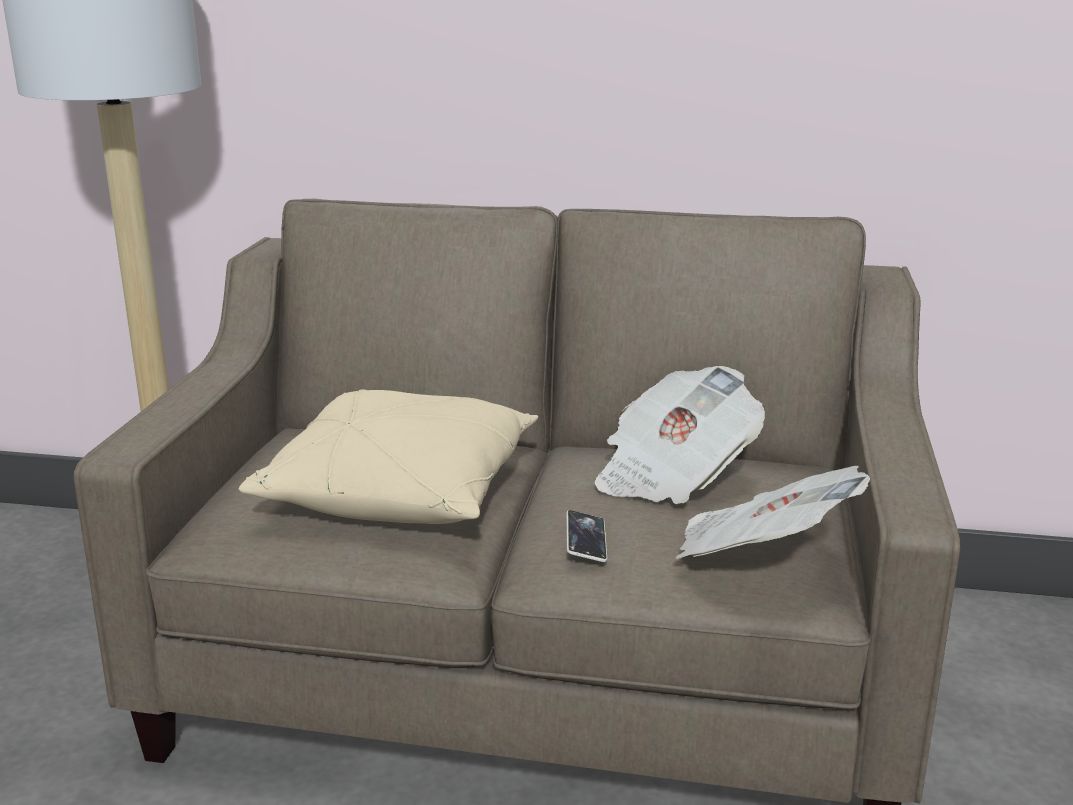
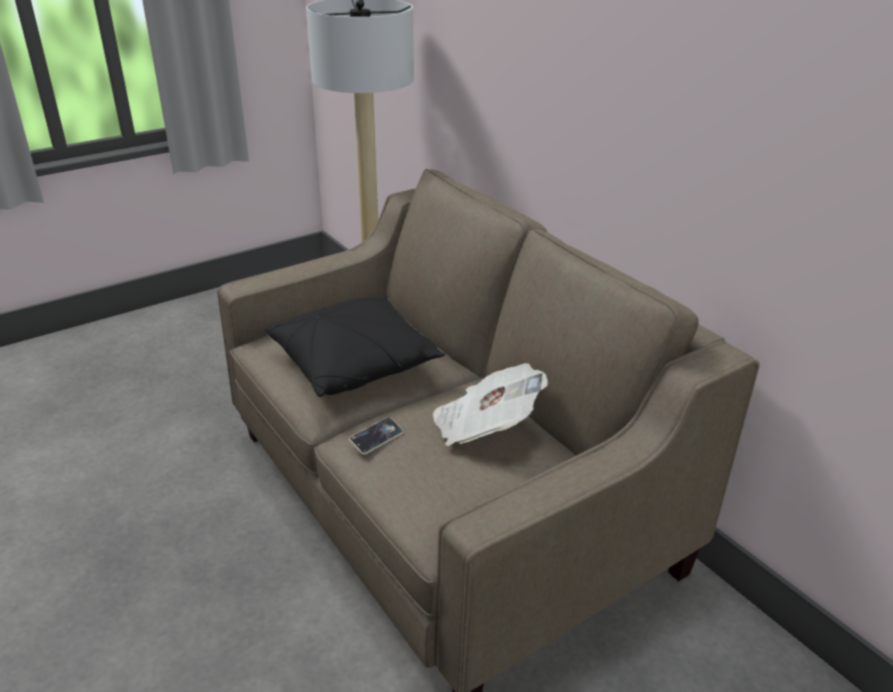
camera: 45 degrees right, 10 degrees up
beige pillow [239,389,538,524] -> black pillow [265,295,445,397]
newspaper [676,466,870,559] -> none

